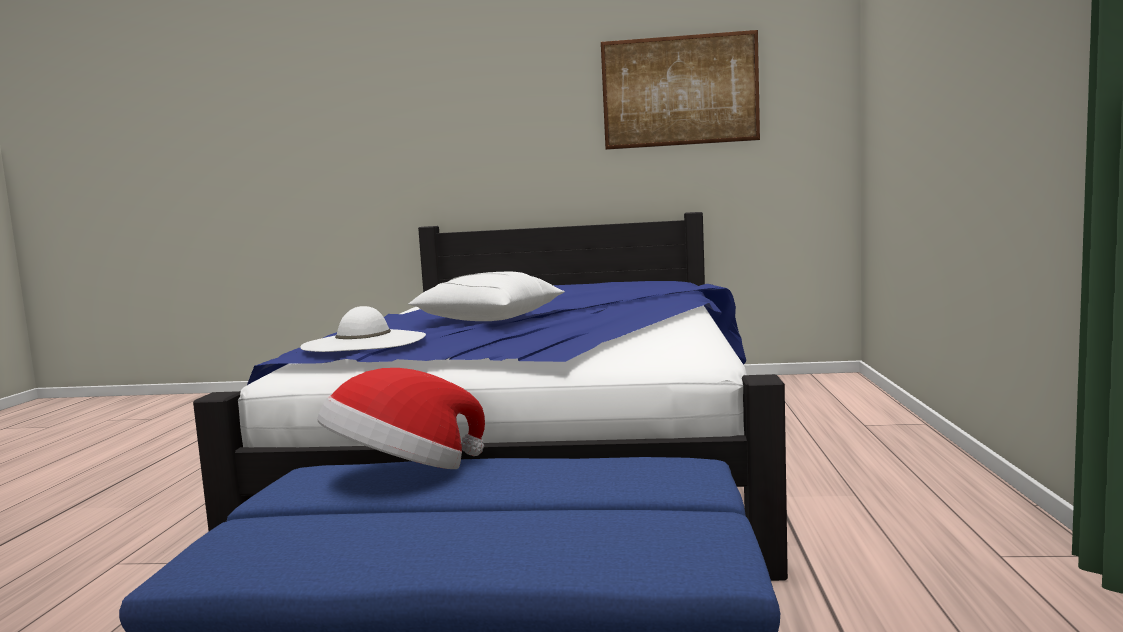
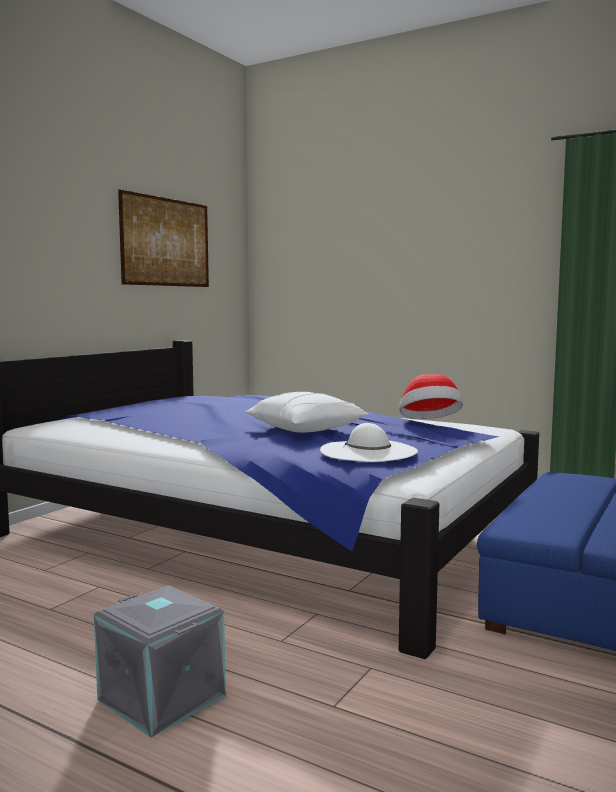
camera: 65 degrees left, 0 degrees up
hat [317,368,485,469] -> hat moved to [399,374,463,419]
none -> grey storage box [94,585,226,738]

